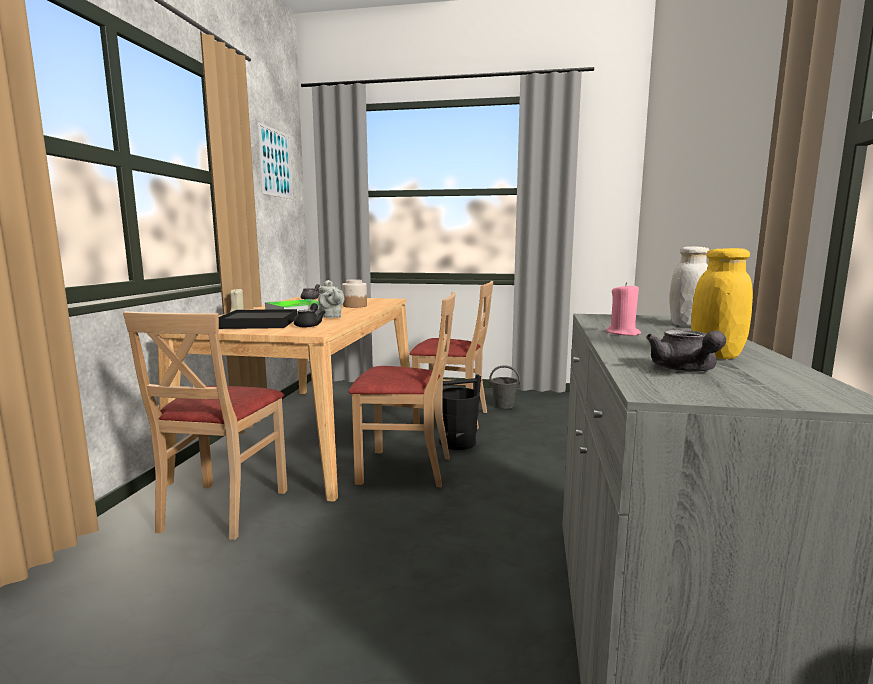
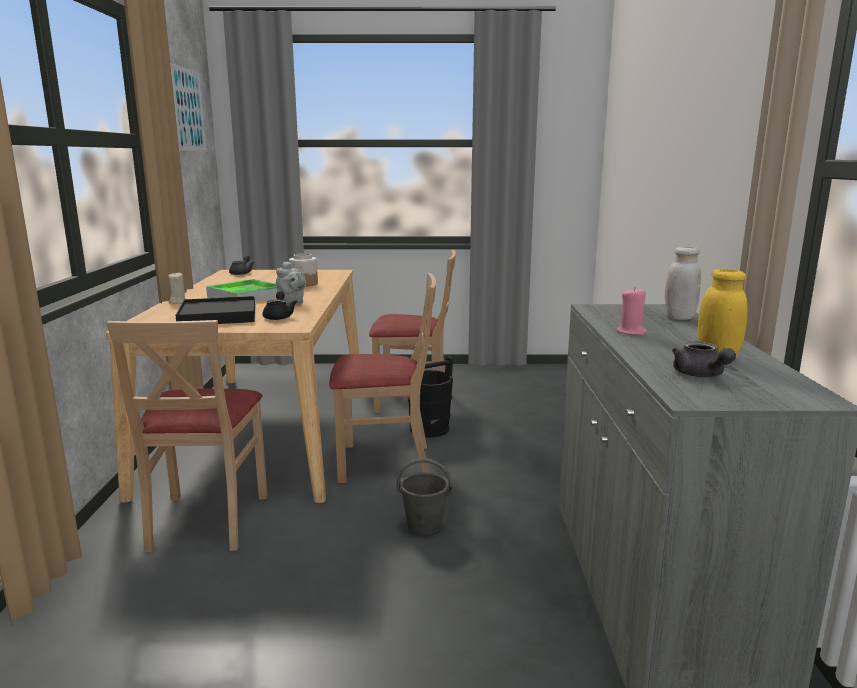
camera: 10 degrees left, 5 degrees up
grey bucket [489,365,521,409] -> grey bucket moved to [397,459,453,535]

